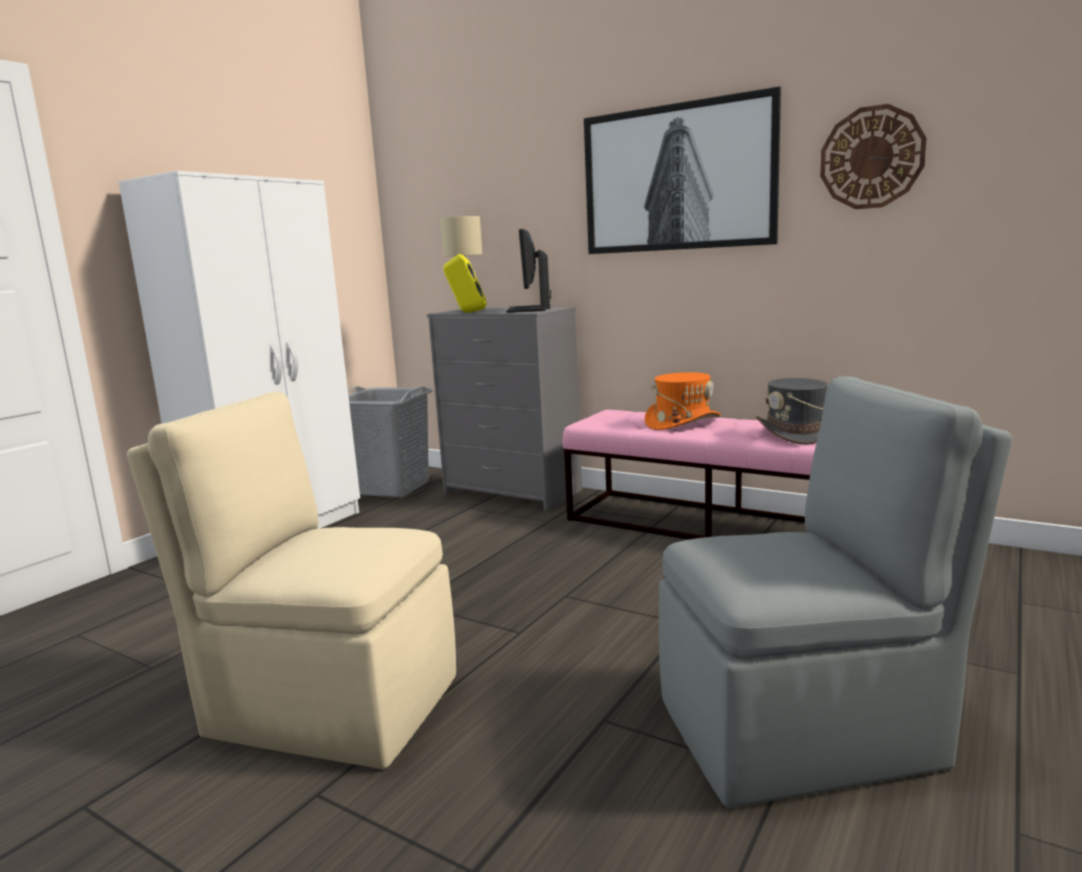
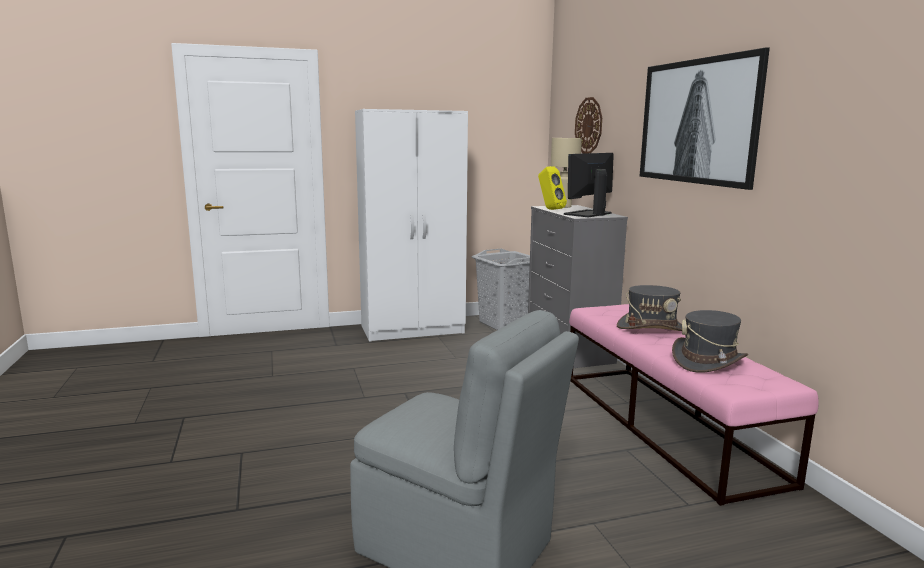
camera: 40 degrees right, 0 degrees up
beige chair [127,392,456,769] -> none
orange hat [645,372,721,430] -> grey hat [617,285,682,331]
wall clock [820,104,927,209] -> wall clock moved to [575,97,602,154]

